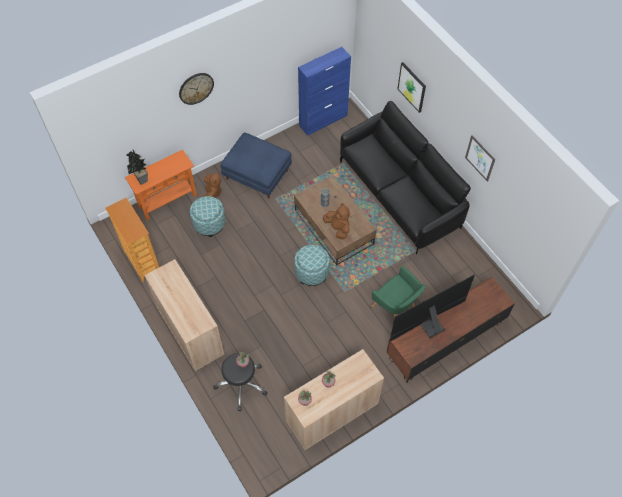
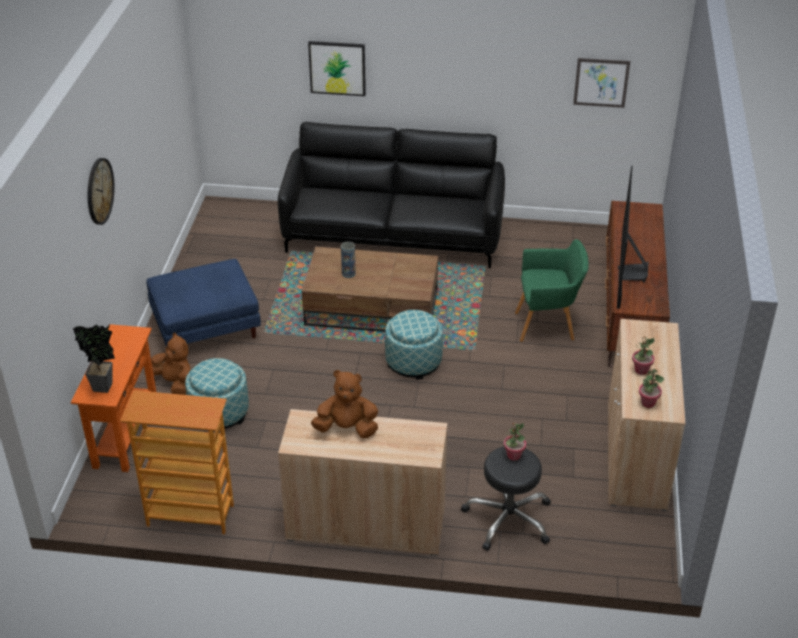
camera: 50 degrees left, 20 degrees down
blue cabinet [298,47,351,136] -> none
brown plush toy [323,203,350,239] -> brown plush toy moved to [311,370,378,438]
picture [465,135,495,182] -> picture moved to [573,58,630,108]

